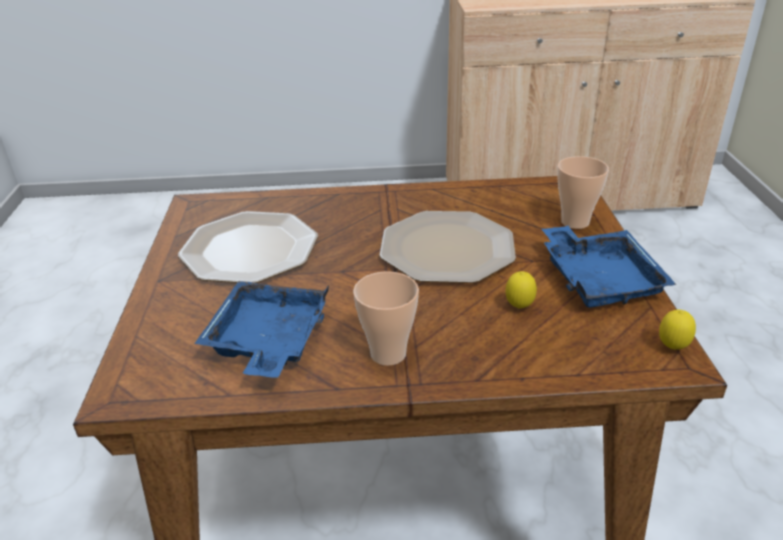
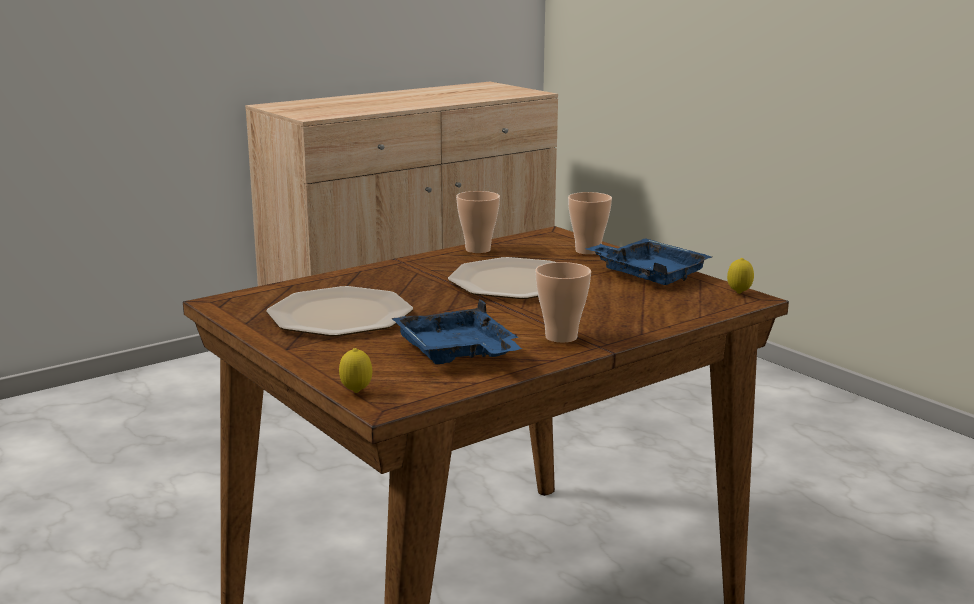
camera: 35 degrees left, 15 degrees down
lemon [506,271,537,309] -> lemon moved to [339,348,372,393]
none -> cup [456,191,500,254]

